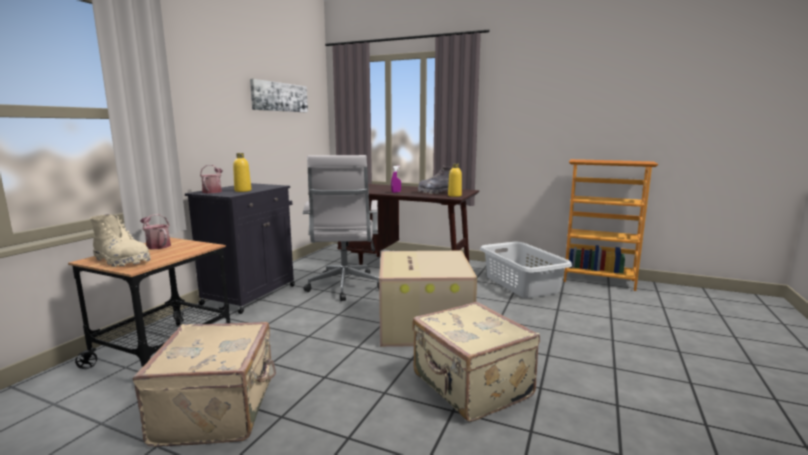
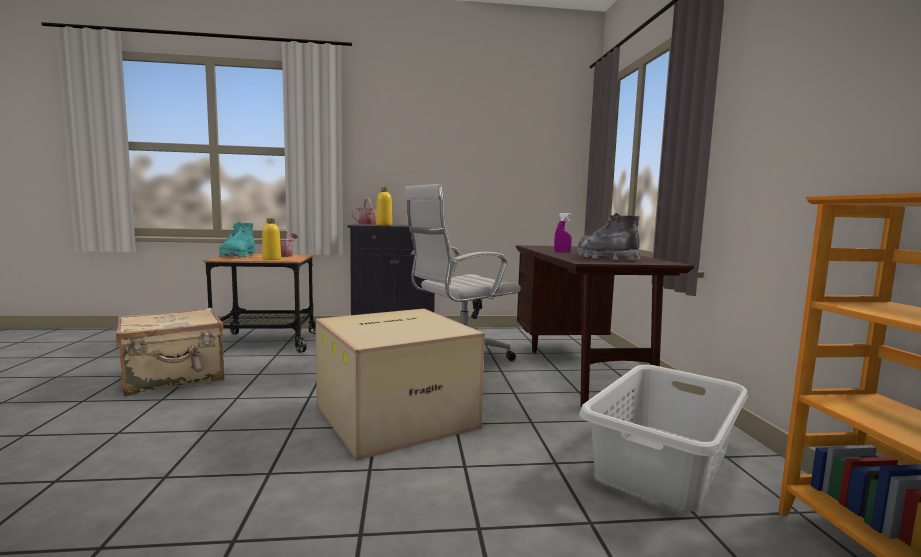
camera: 60 degrees right, 5 degrees down
beige boot [90,214,151,267] -> turquoise boot [219,222,255,258]
picture [250,79,308,112] -> none
beige suitcase [412,302,540,422] -> none
yellow bottle [448,163,462,197] -> yellow bottle moved to [262,218,281,260]

